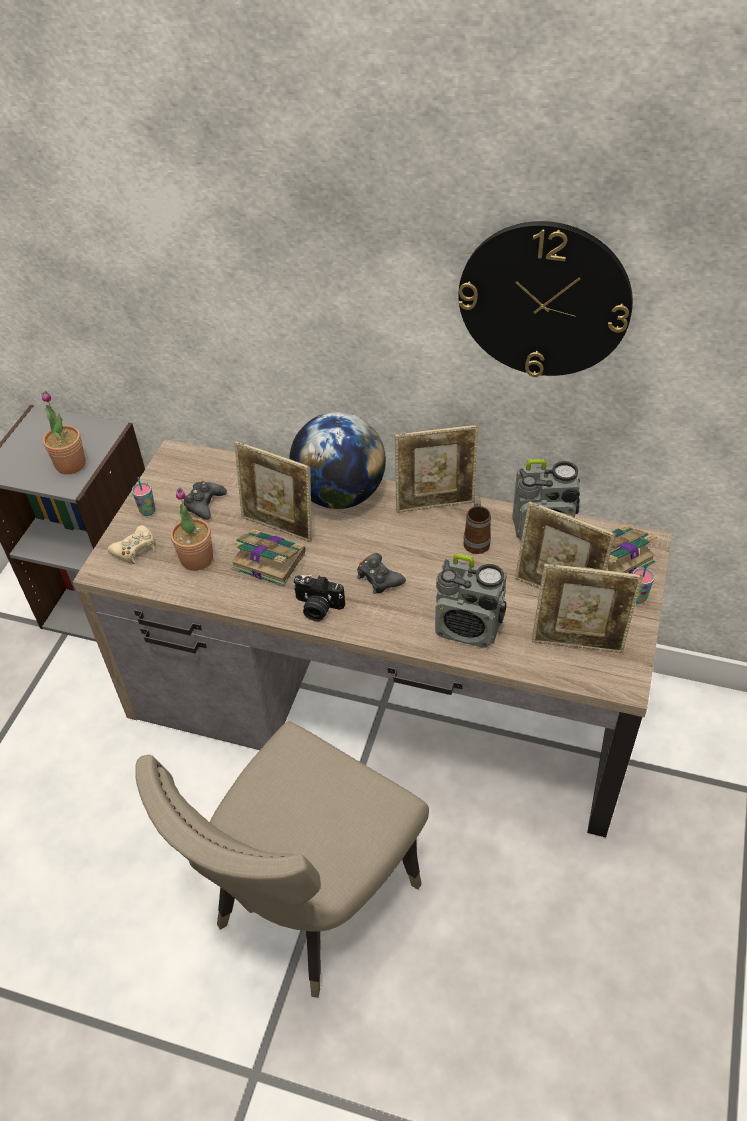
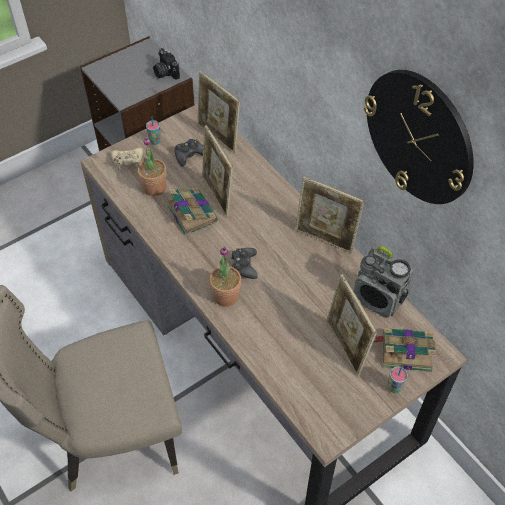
camera: 35 degrees right, 5 degrees up
potted plant [42,391,86,474] -> potted plant moved to [209,247,241,307]
globe [289,412,386,509] -> none
camera [293,575,345,621] -> camera moved to [153,48,180,80]
radio [435,554,507,648] -> none
mug [463,497,491,554] -> none
picture frame [532,563,643,653] -> picture frame moved to [197,71,240,154]

